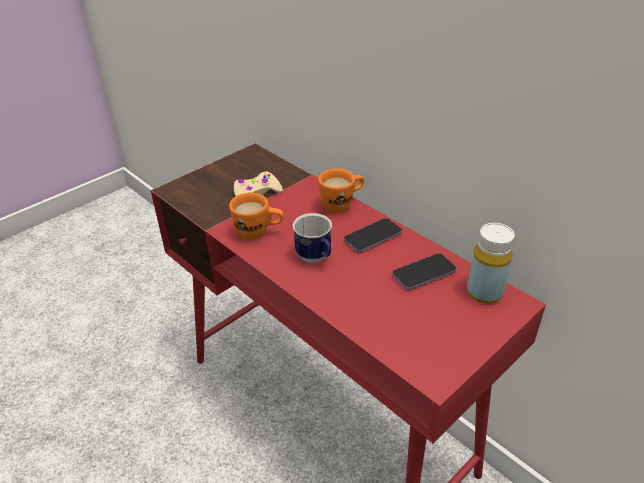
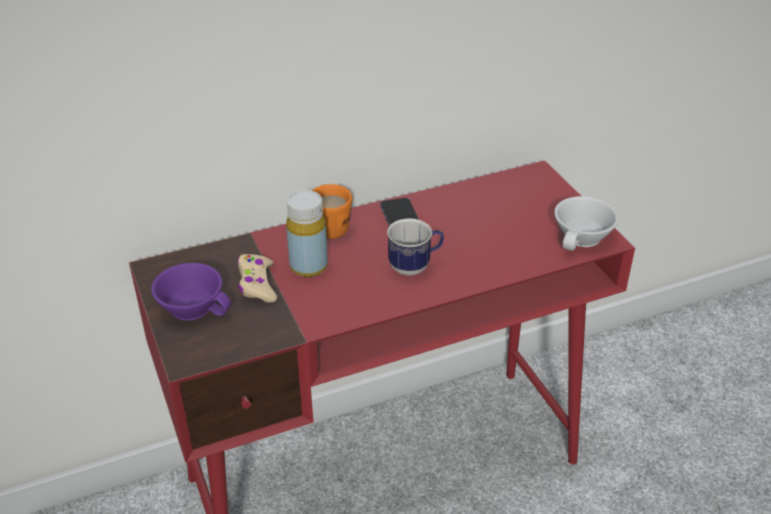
camera: 70 degrees left, 0 degrees up
orange mug [229,193,284,240] -> none
phone [392,253,456,290] -> none
yellow bottle [467,223,515,304] -> yellow bottle moved to [286,190,328,277]
none -> purple cup [151,263,231,321]
none -> white cup [554,196,619,251]

